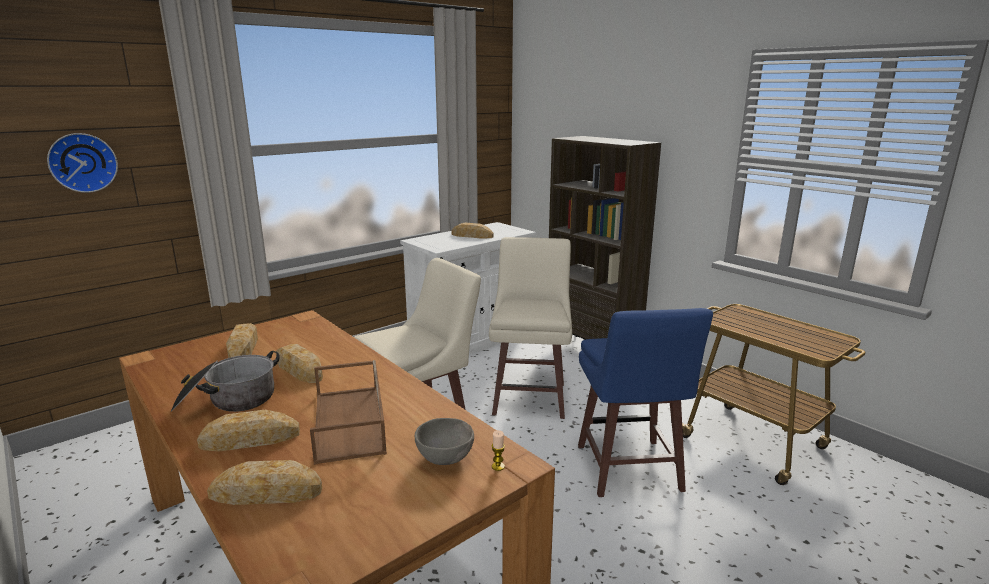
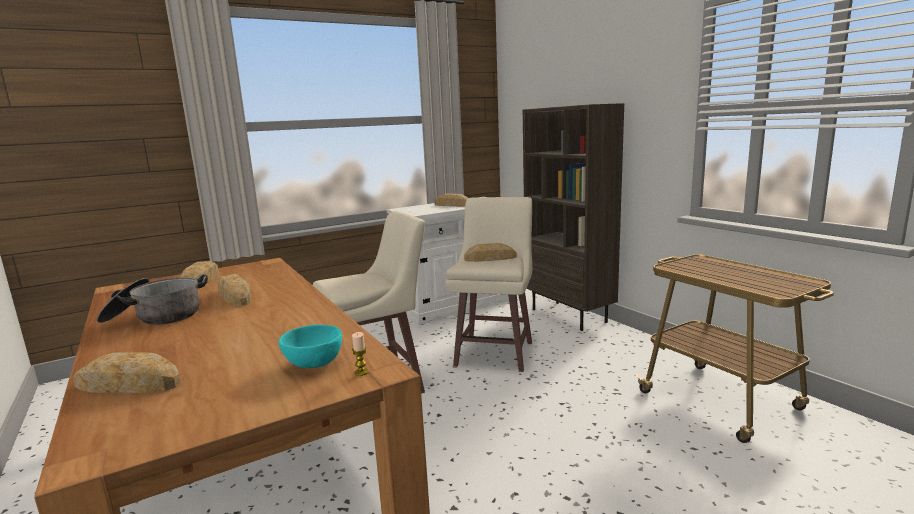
camera: 10 degrees right, 5 degrees down
wall clock [47,133,118,193] -> none
bread [197,410,300,452] -> bread moved to [464,243,517,262]
brown tray [310,360,387,465] -> none
grey bowl [415,418,474,465] -> turquoise bowl [279,325,342,368]
blue stool [578,308,713,497] -> none

